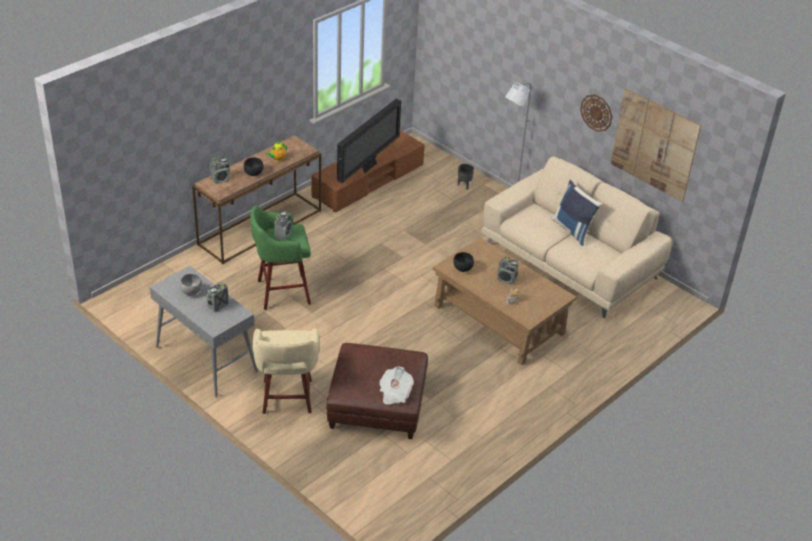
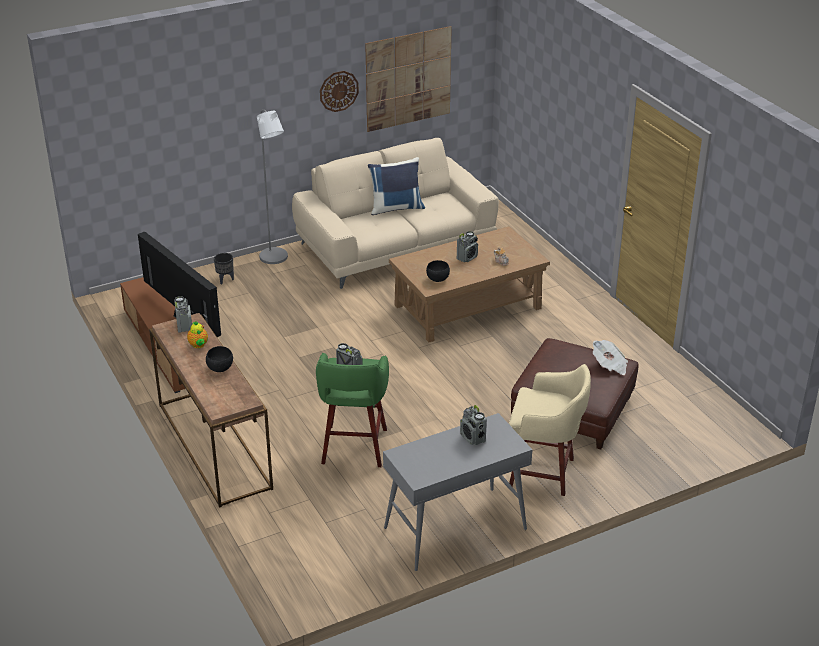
camera: 70 degrees left, 5 degrees down
grey bowl [180,274,202,295] -> none
radio [210,157,230,184] -> radio moved to [174,296,192,333]

